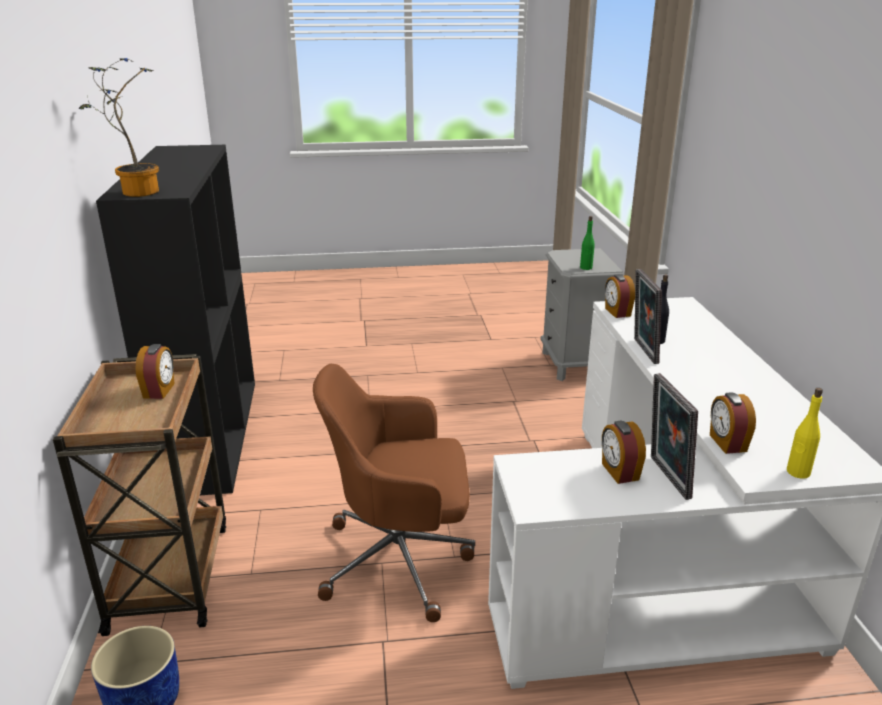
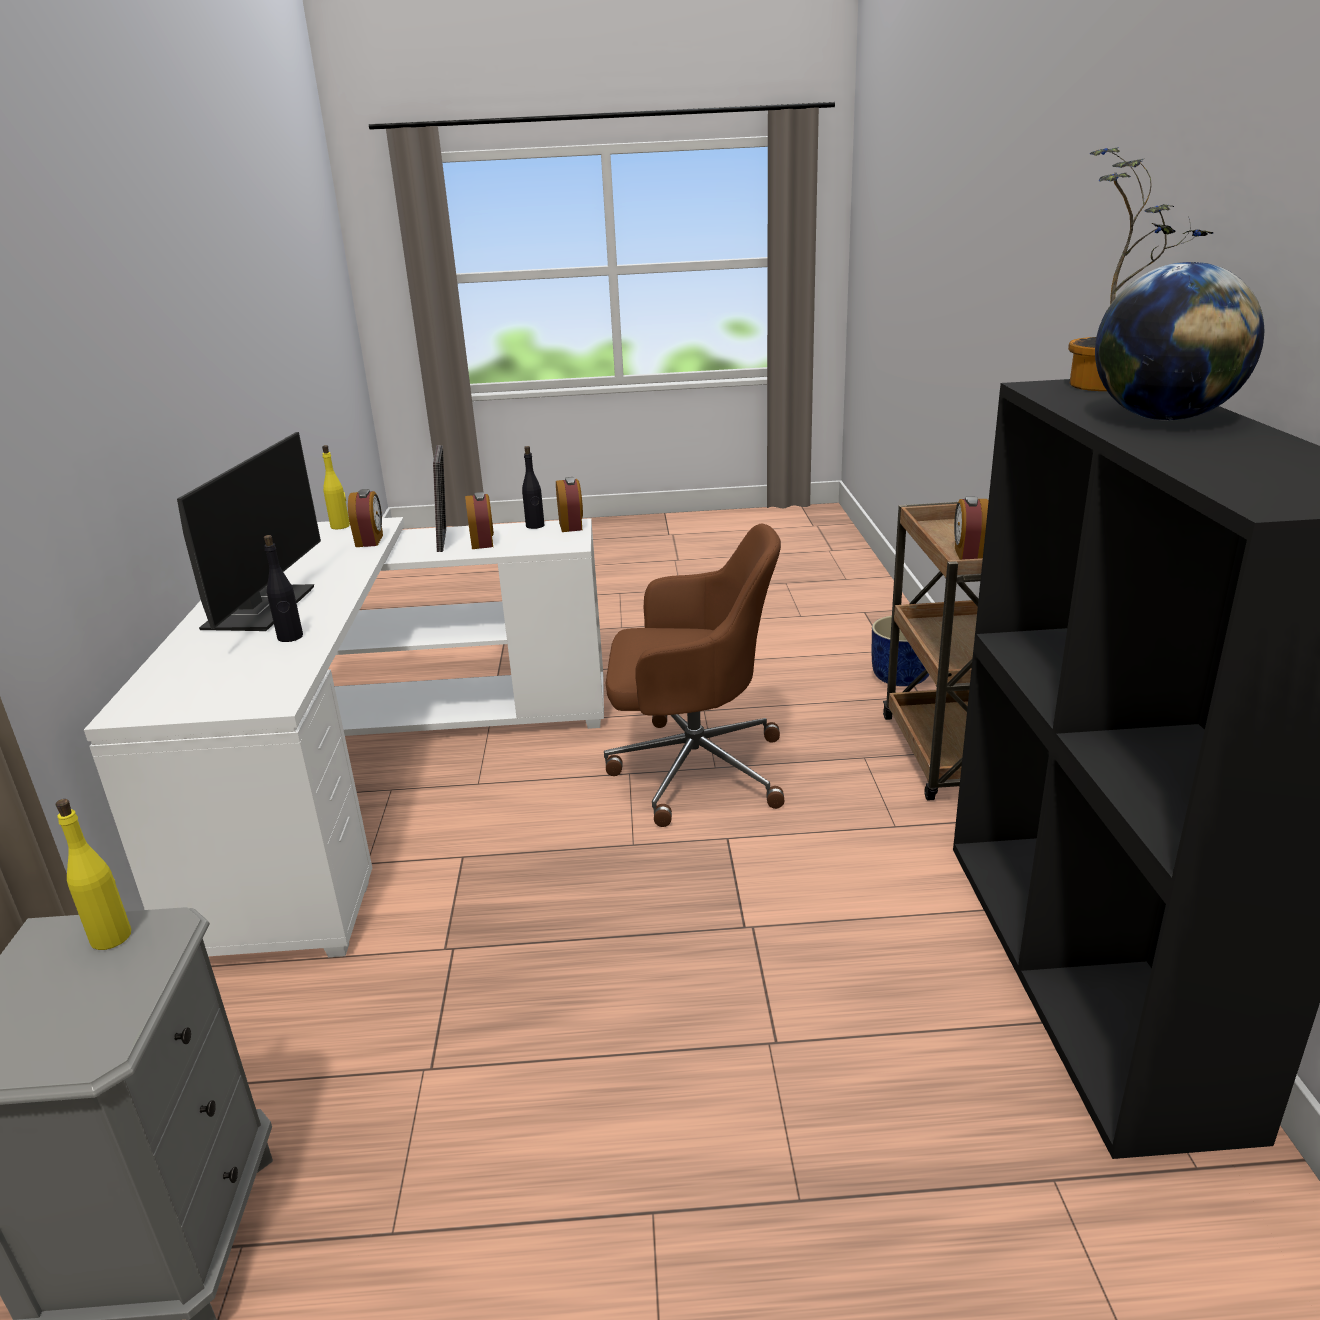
camera: 175 degrees left, 0 degrees up
green bottle [580,216,595,270] -> yellow bottle [56,799,131,950]
alarm clock [605,274,635,318] -> alarm clock moved to [556,477,583,532]
picture frame [634,269,662,364] -> none
none -> monitor [177,432,321,631]
none -> black bottle [522,446,545,529]
none -> globe [1095,262,1264,421]

